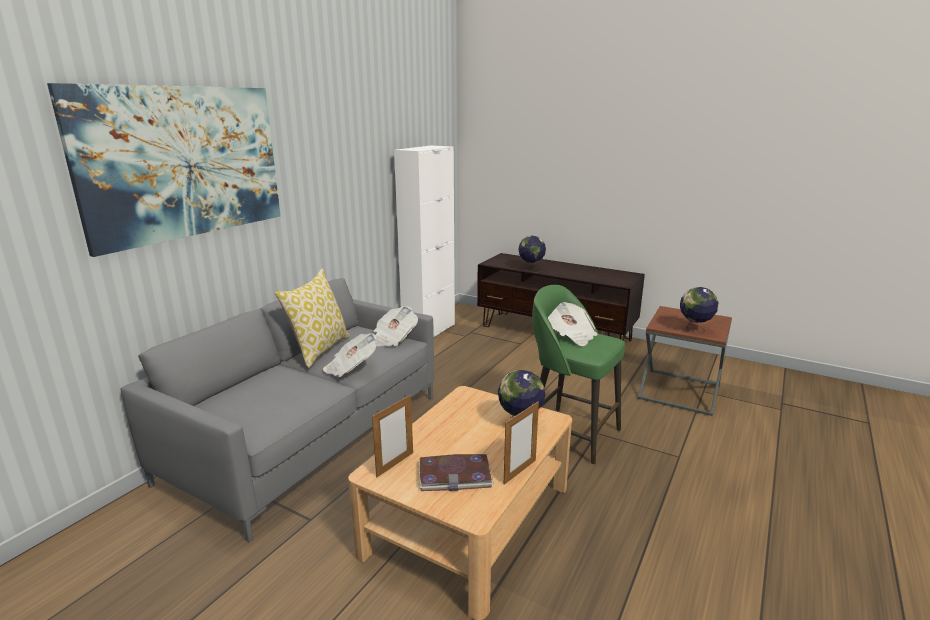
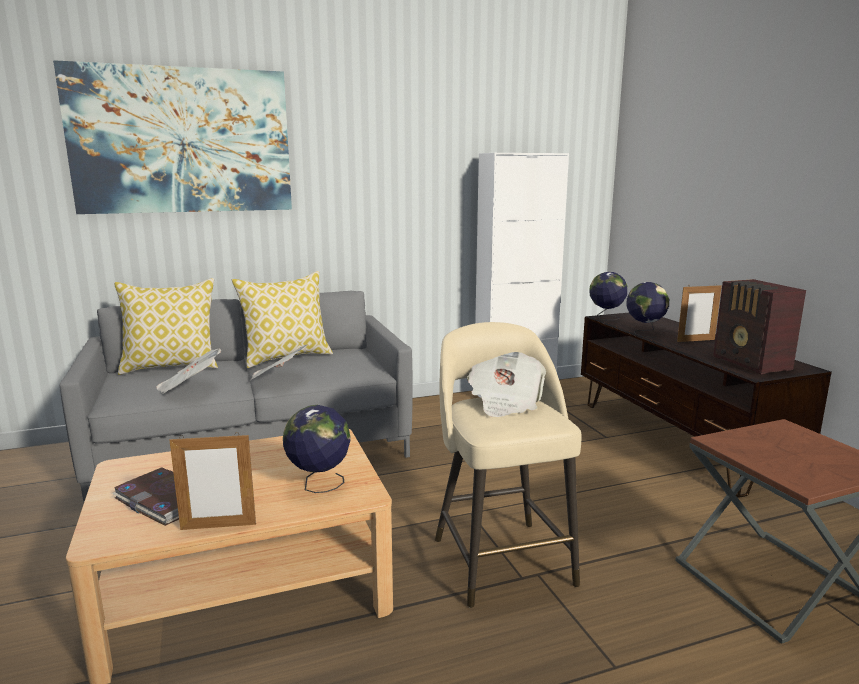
camera: 40 degrees right, 5 degrees down
picture frame [372,395,413,478] -> picture frame moved to [677,285,722,342]
newspaper [374,306,418,346] -> newspaper moved to [156,349,221,394]
green stool [532,285,625,464] -> beige stool [435,322,582,608]
globe [680,287,719,334] -> globe moved to [590,272,627,320]
none -> pillow [114,278,218,375]
none -> radio [713,279,806,374]

